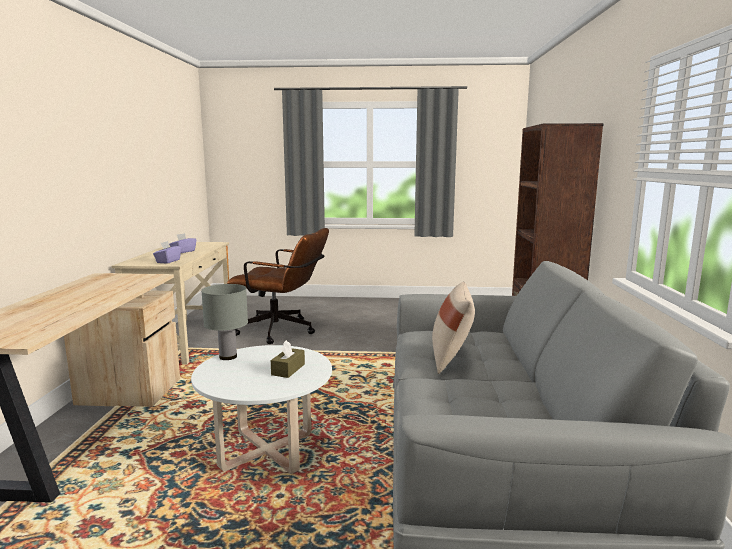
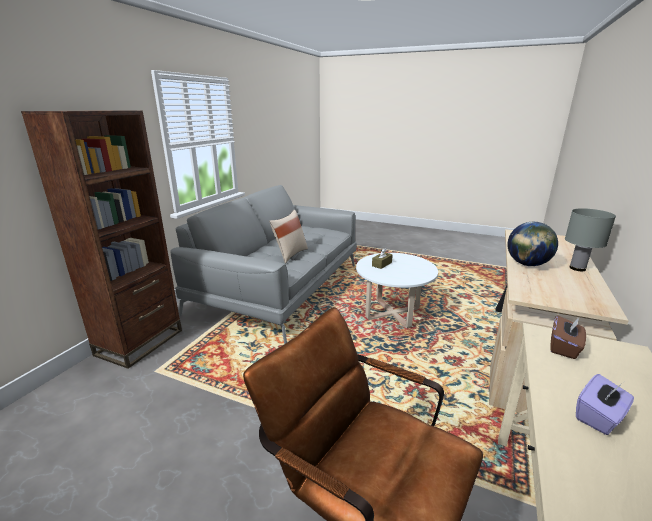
camera: 160 degrees left, 10 degrees up
purple tissue box [153,241,181,264] -> brown tissue box [550,315,586,359]
grey table lamp [201,284,248,360] -> grey table lamp moved to [565,208,616,271]
none -> globe [507,222,558,266]

